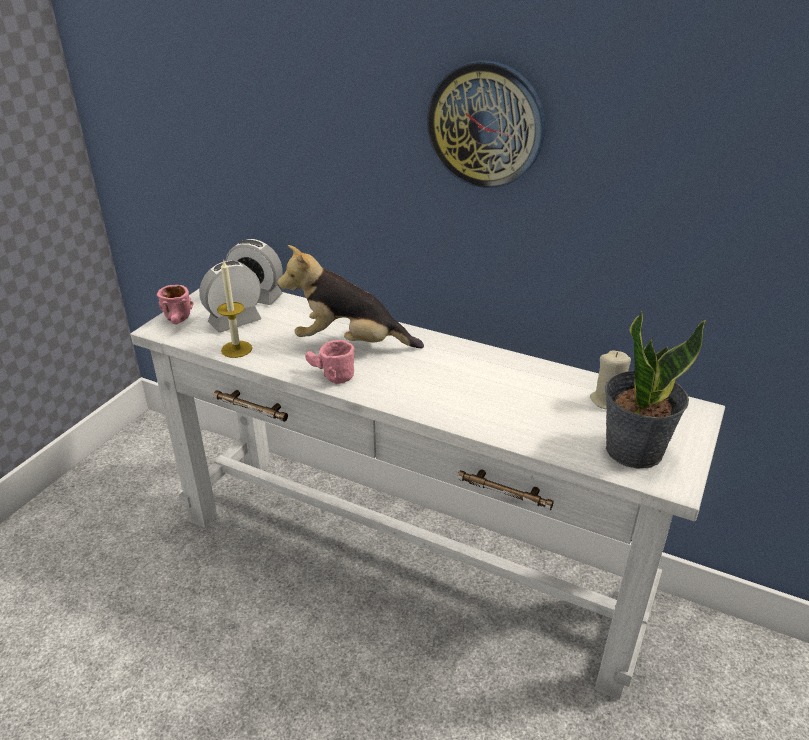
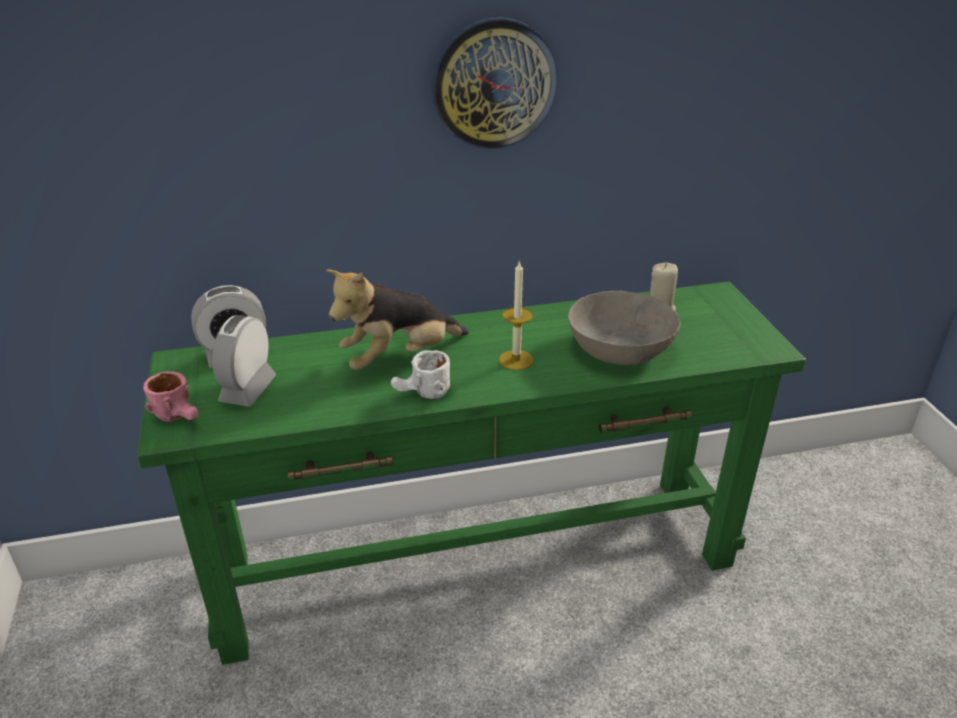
camera: 40 degrees left, 0 degrees up
white console table [130,288,725,700] -> green console table [137,282,806,665]
candle [217,259,252,358] -> candle moved to [499,260,534,370]
pink mug [305,340,354,384] -> white mug [391,350,450,399]
potted plant [605,310,706,468] -> none
none -> grey bowl [568,291,681,365]

